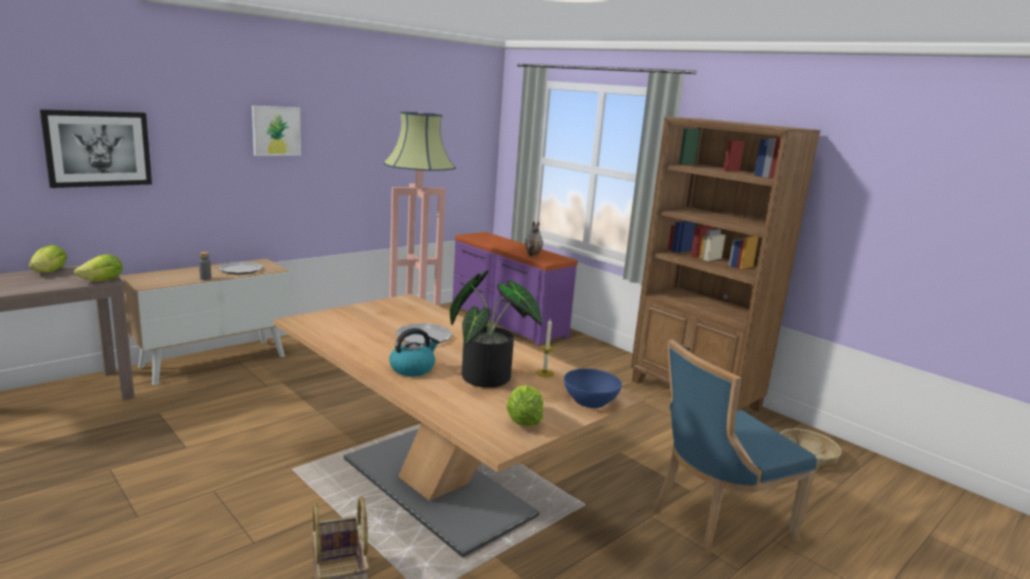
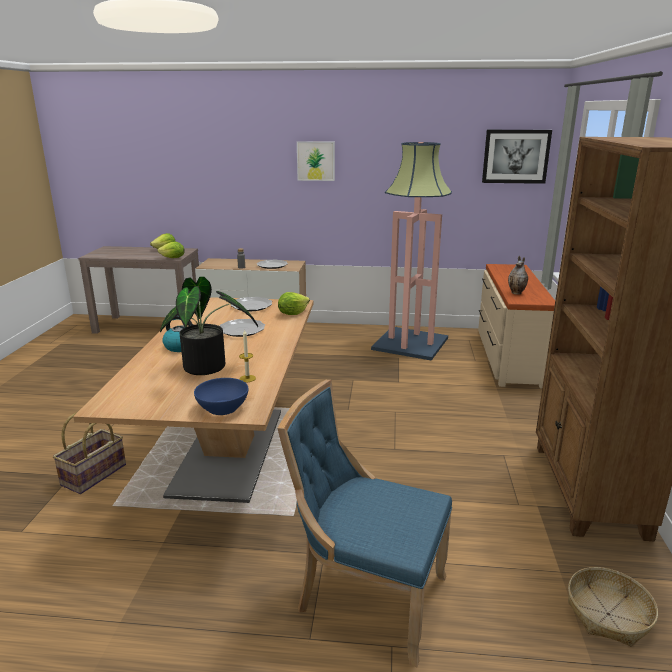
camera: 50 degrees right, 5 degrees up
picture [40,109,152,188] -> picture moved to [482,130,552,184]
purple dresser [452,232,578,346] -> beige dresser [478,264,555,388]
lettuce [507,385,543,426] -> lettuce moved to [278,292,310,315]
none -> plate [231,297,272,311]

